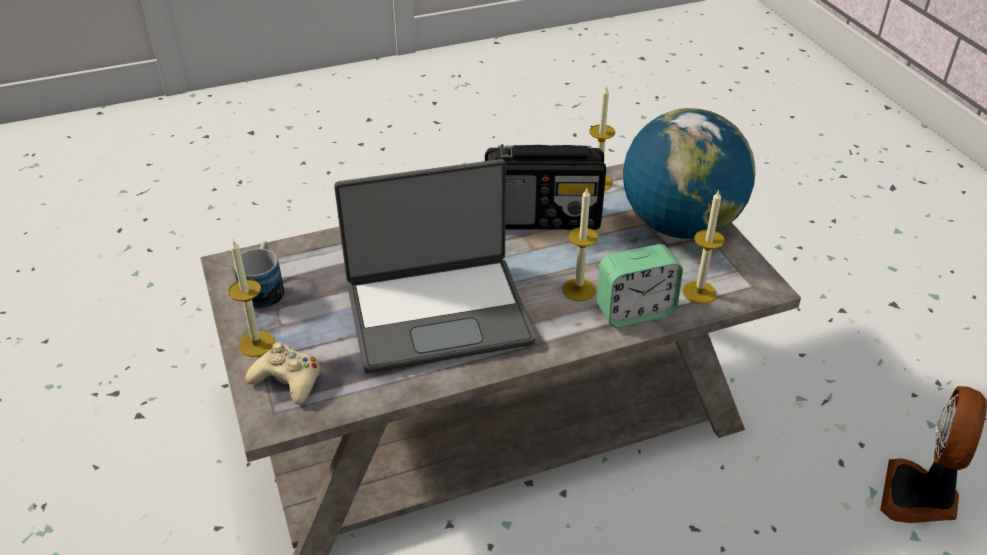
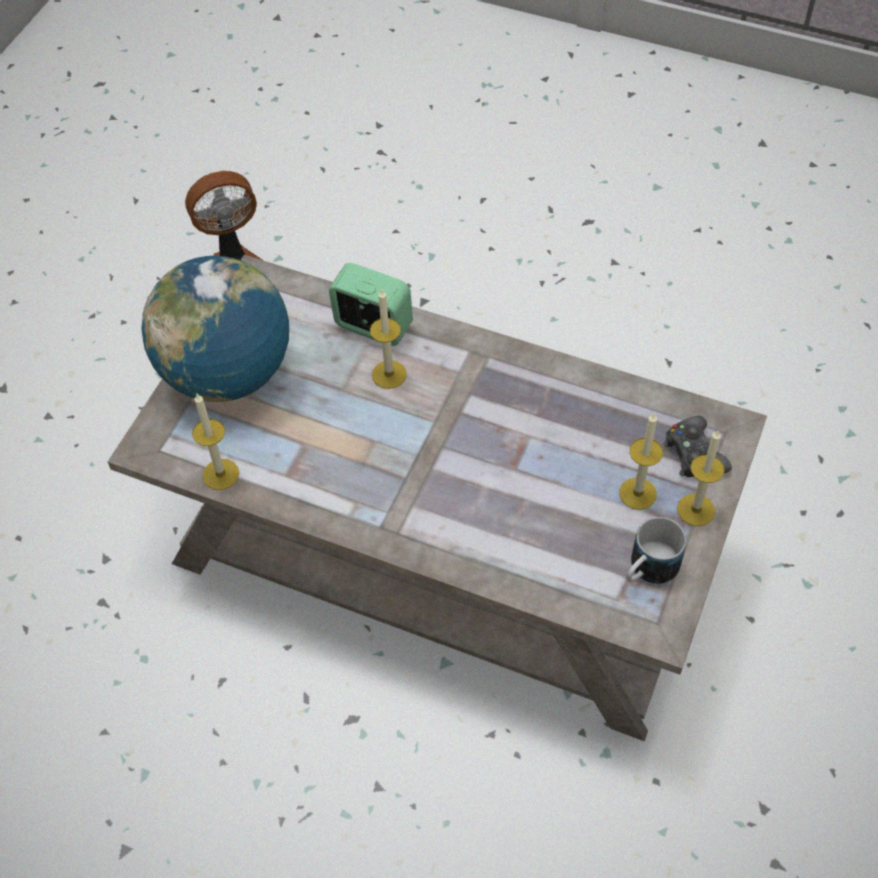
camera: 135 degrees left, 15 degrees up
beige game controller [246,342,320,405] -> black game controller [663,416,732,477]
laptop [334,159,536,373] -> none
radio [485,144,606,230] -> none
candle [683,190,725,304] -> candle moved to [619,413,663,510]

